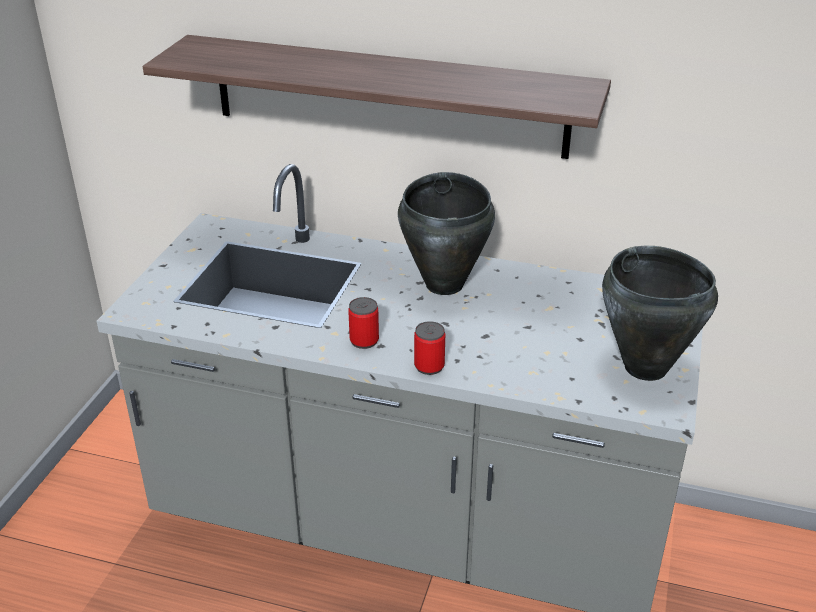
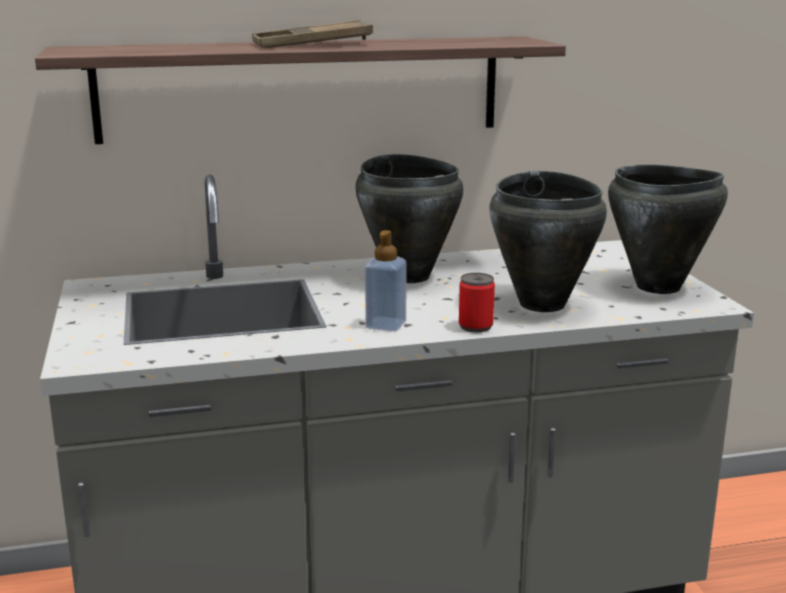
camera: 30 degrees left, 15 degrees down
can [348,297,379,349] -> soap dispenser [365,230,407,332]
none -> brown tray [252,20,373,48]
none -> black cooking pot [489,171,607,312]

